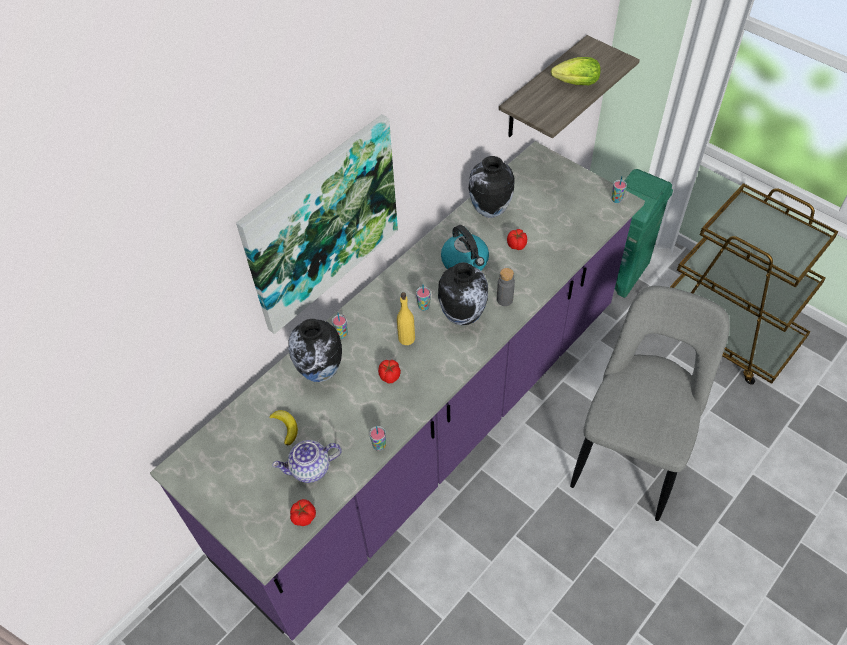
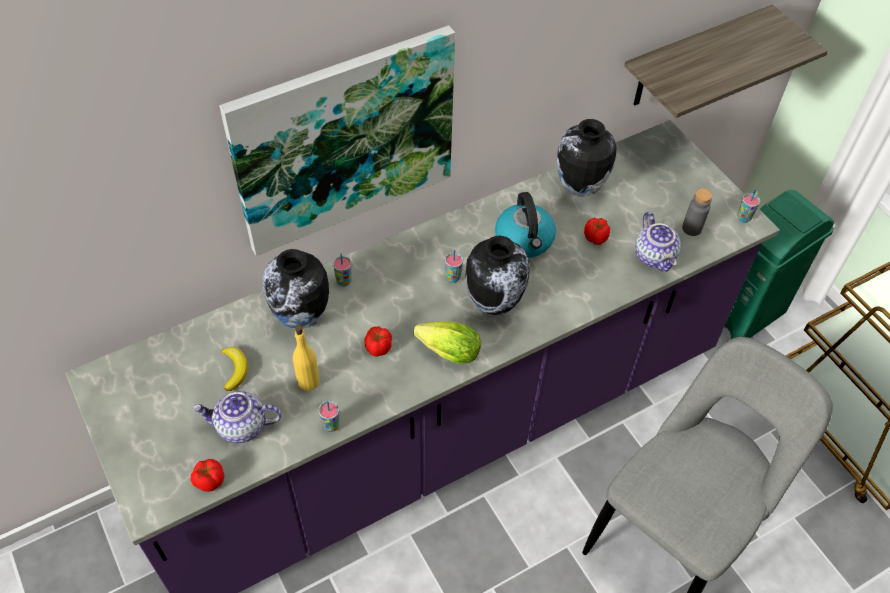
camera: 15 degrees right, 0 degrees up
yellow bottle [397,292,415,345] -> yellow bottle moved to [293,325,320,391]
grey bottle [497,268,515,306] -> grey bottle moved to [682,188,712,236]
lettuce [551,57,601,85] -> lettuce moved to [413,321,481,364]
none -> teapot [635,212,681,272]

